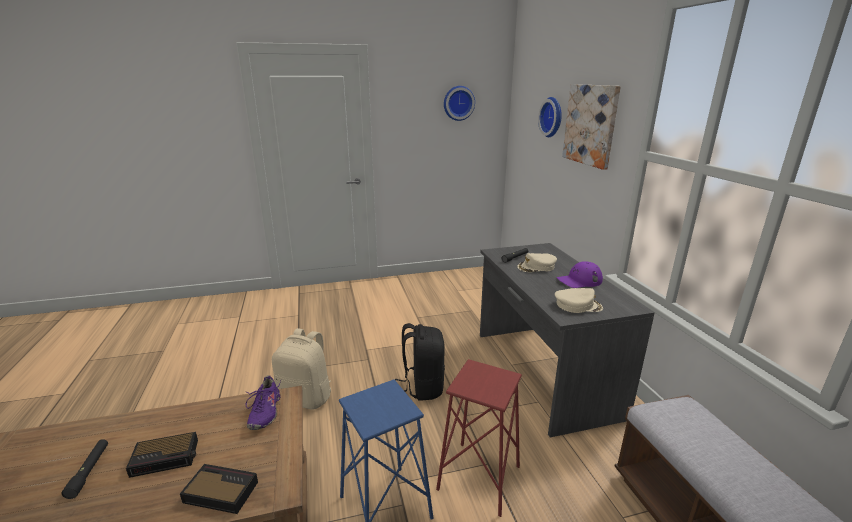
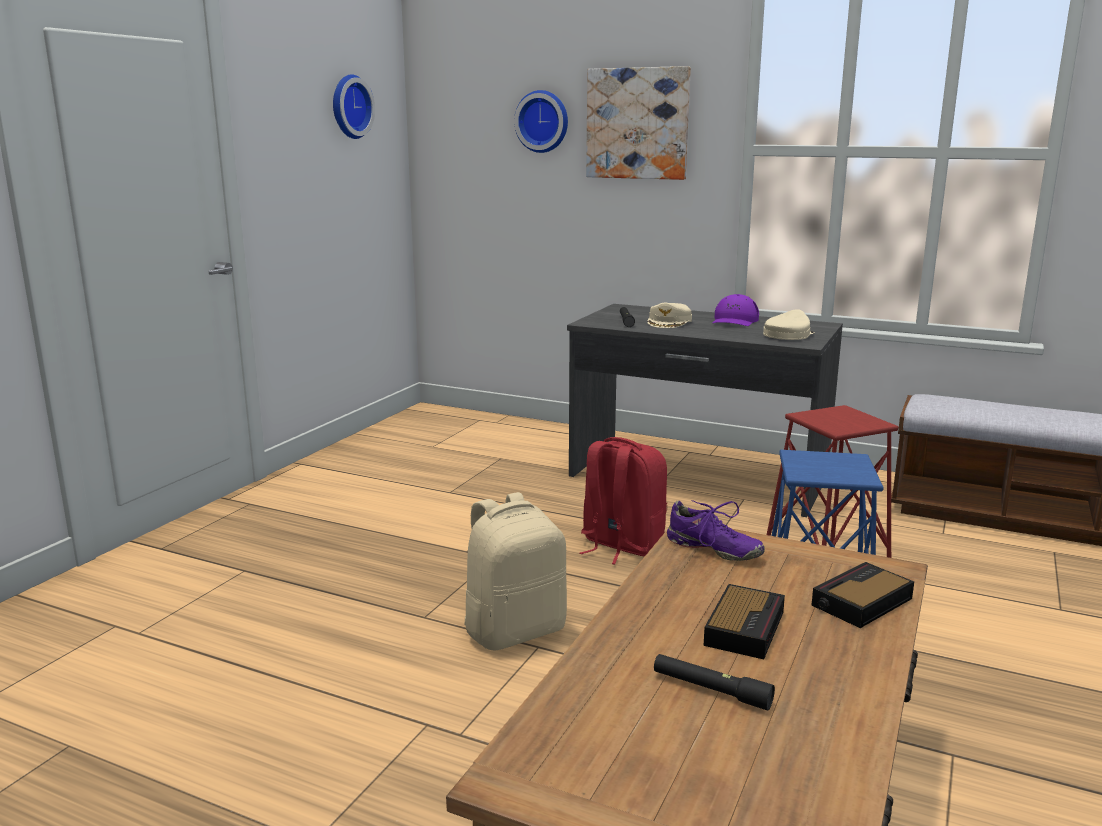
camera: 50 degrees left, 5 degrees down
black backpack [395,323,445,401] -> red backpack [579,437,667,565]

